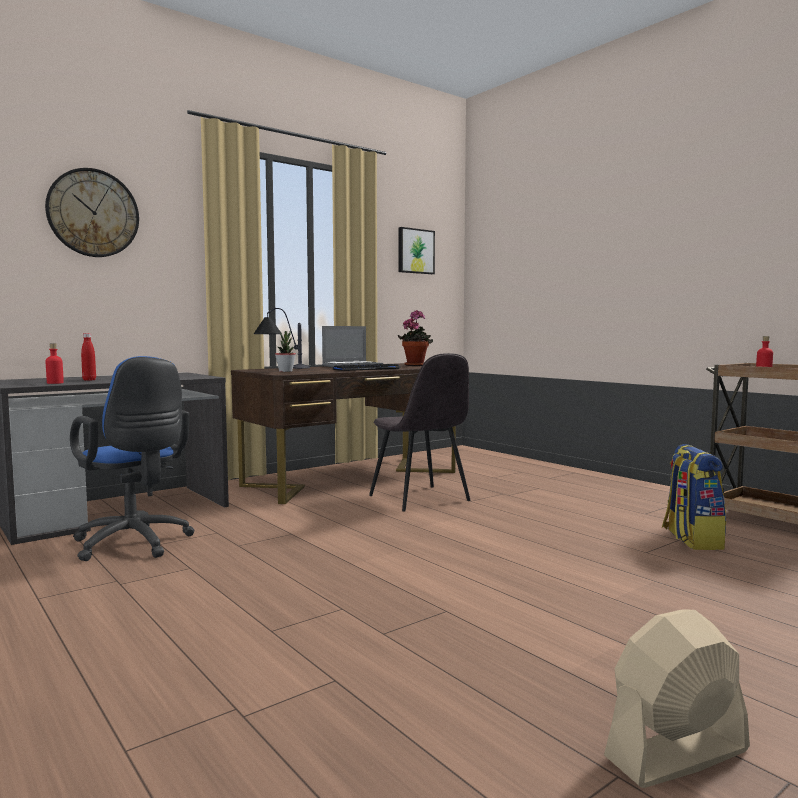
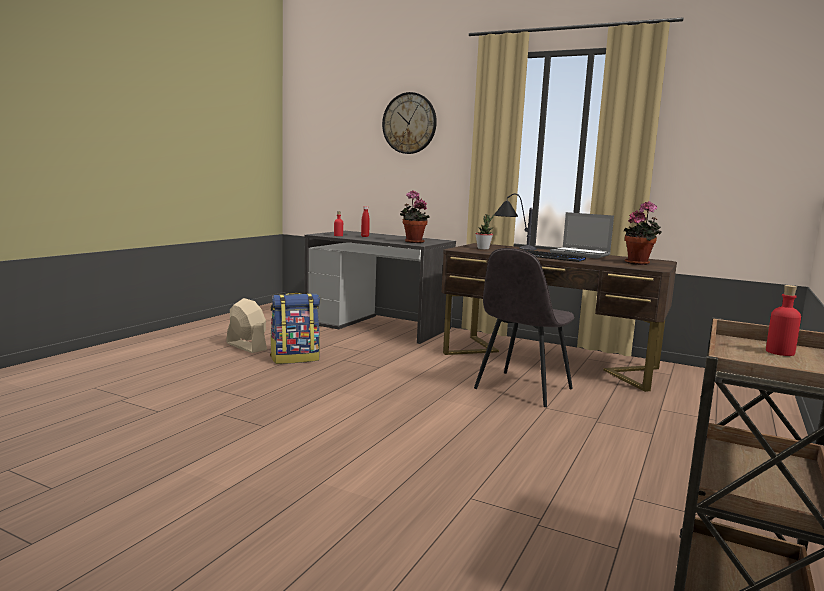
camera: 65 degrees right, 5 degrees up
blue office chair [70,356,195,561] -> none
picture [399,227,435,274] -> none
beige fan [604,609,750,788] -> beige fan moved to [226,298,267,353]
backpack [662,444,726,550] -> backpack moved to [270,293,320,364]
none -> potted plant [400,190,430,243]

